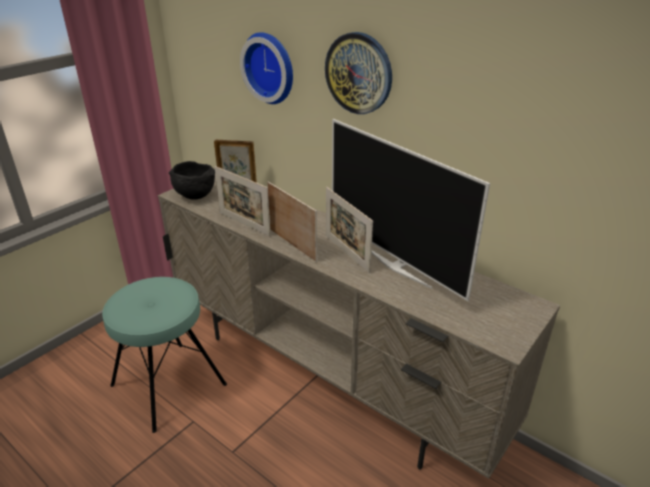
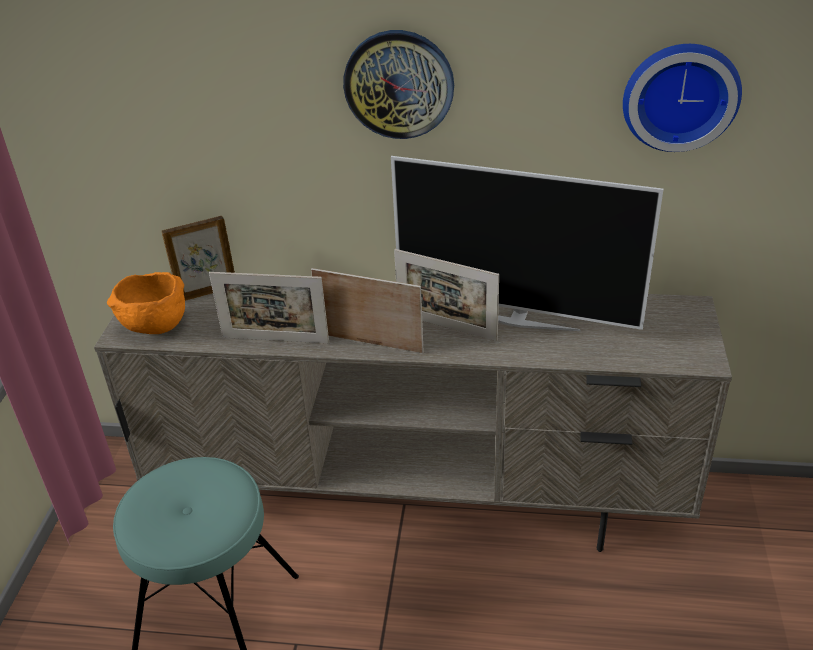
camera: 30 degrees left, 5 degrees up
black bowl [169,161,215,200] -> orange bowl [107,272,185,334]
wall clock [240,32,293,104] -> wall clock moved to [623,44,742,152]

